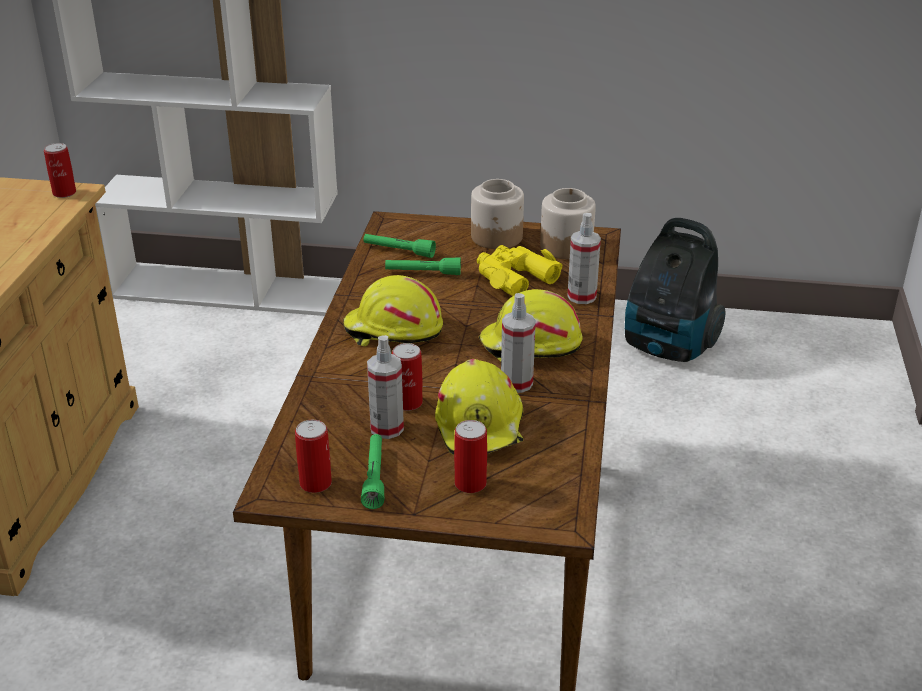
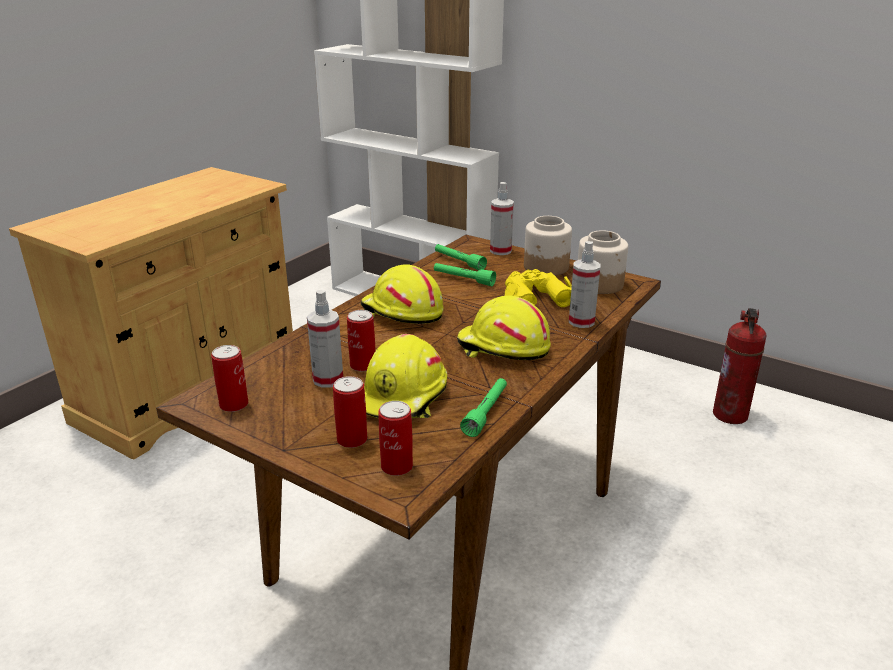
camera: 25 degrees right, 5 degrees down
can [44,143,76,198] -> can moved to [378,401,413,476]
green flashlight [361,434,385,509] -> green flashlight moved to [460,378,507,437]
spray bottle [501,293,536,393] -> spray bottle moved to [490,182,514,255]
vacuum cleaner [625,218,726,362] -> fire extinguisher [713,308,767,424]

